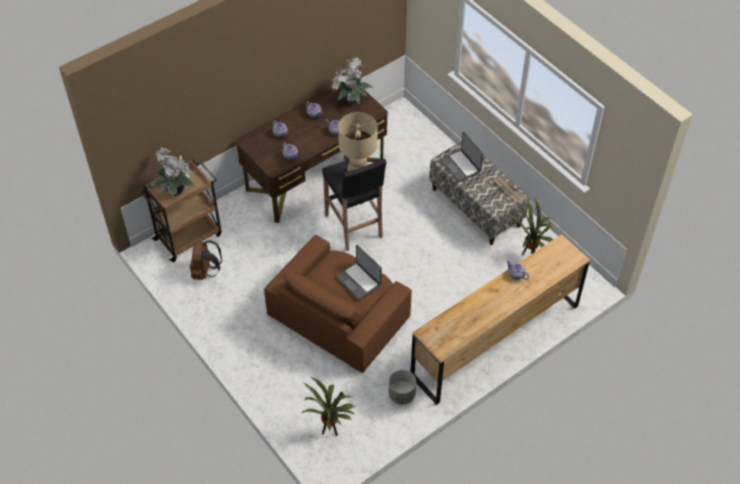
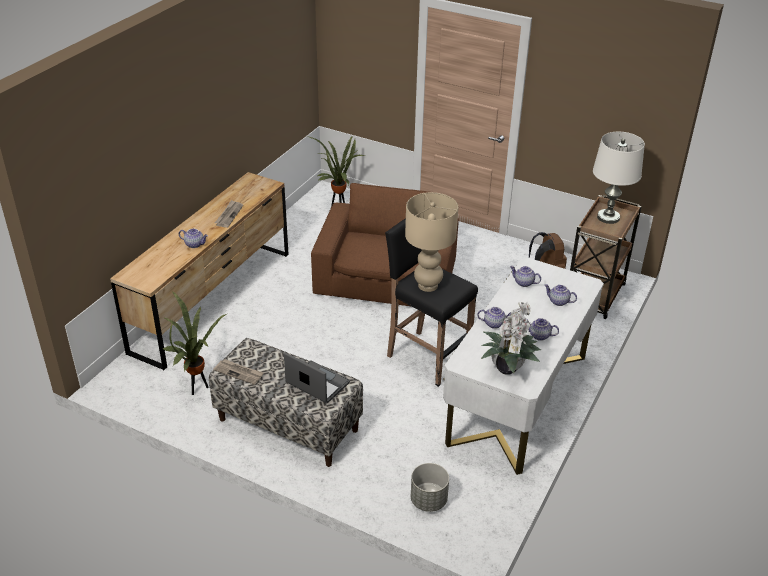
camera: 155 degrees right, 15 degrees down
potted plant [149,148,196,197] -> white table lamp [593,132,645,224]
brown desk [236,84,388,223] -> white desk [443,258,604,475]
laptop [335,245,382,301] -> none
grey planter [389,370,416,404] -> grey planter moved to [411,463,449,512]
none -> newspaper [215,200,243,228]

